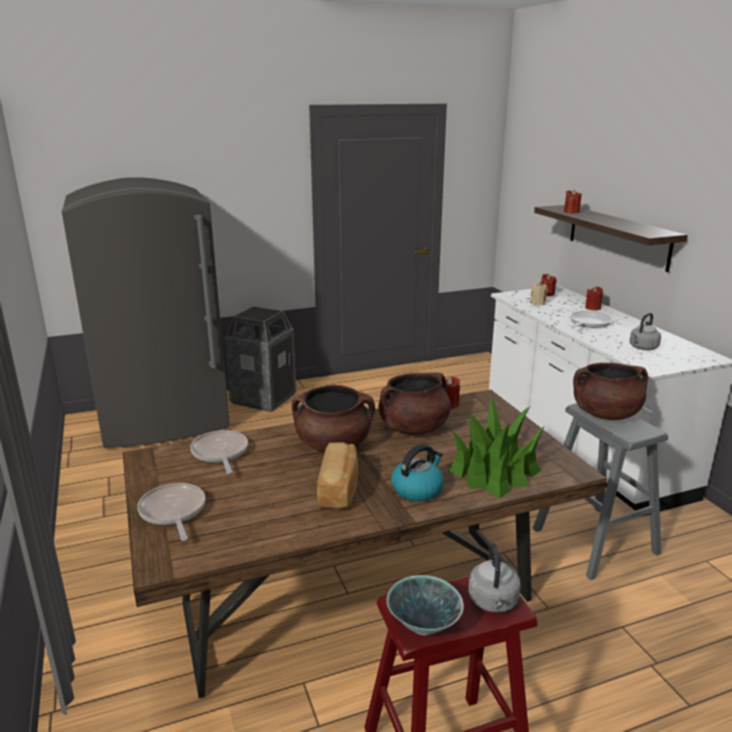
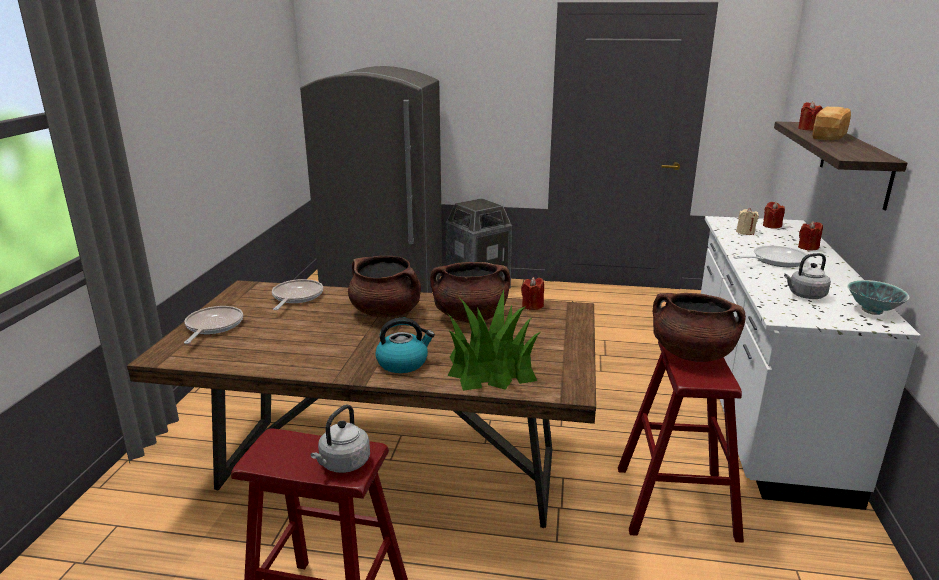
camera: 30 degrees right, 0 degrees up
bread [317,442,358,509] -> bread moved to [812,107,851,140]
bowl [387,575,464,635] -> bowl moved to [847,280,909,315]
grey stool [533,403,668,580] -> red stool [618,341,744,543]

